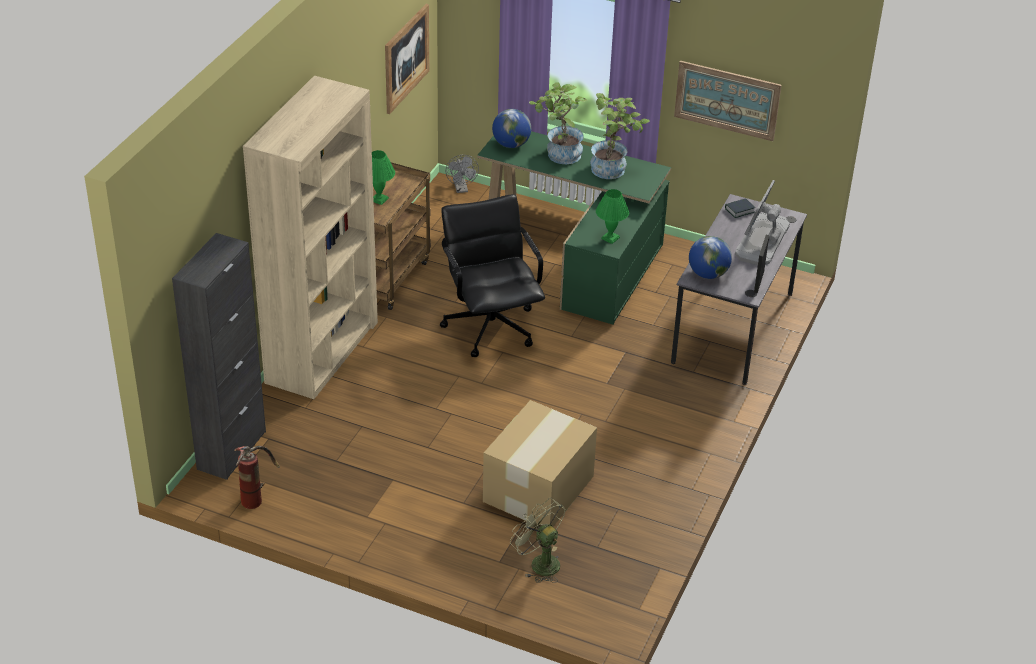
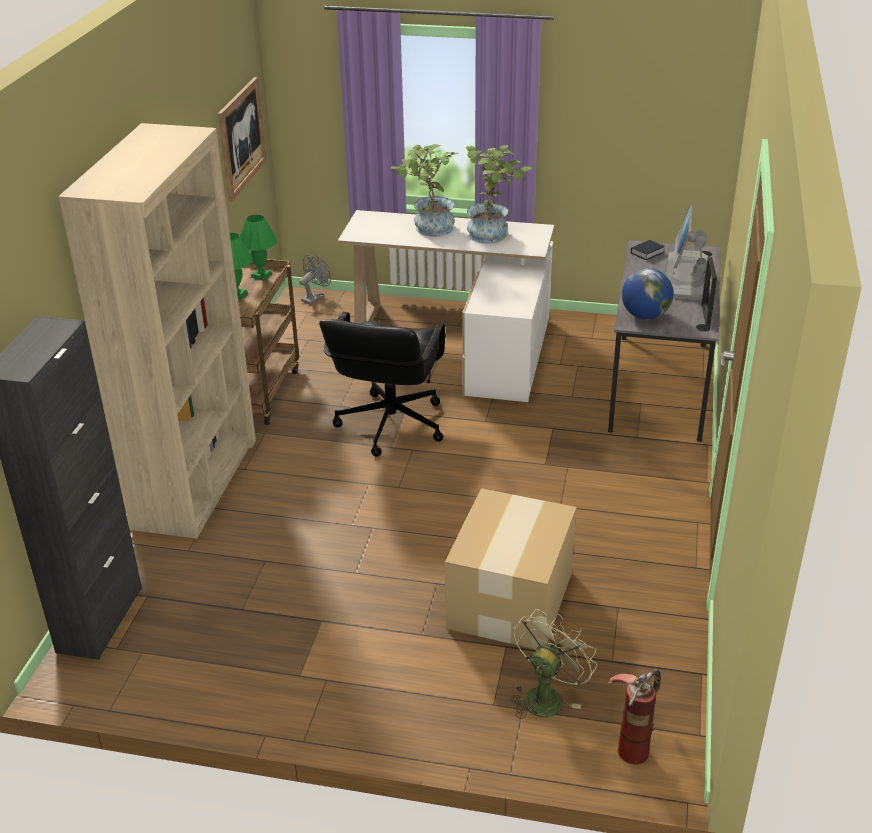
camera: 10 degrees left, 5 degrees down
fire extinguisher [234,446,280,509] -> fire extinguisher moved to [608,669,661,765]
black office chair [440,194,545,357] -> black office chair turned 135 degrees counterclockwise [319,312,446,457]
grey fan [446,155,479,193] -> grey fan turned 120 degrees counterclockwise [299,255,331,305]
green desk [477,131,671,325] -> white desk [338,210,554,402]
globe [492,109,531,148] -> none
green fan [510,498,565,583] -> green fan turned 90 degrees clockwise [510,609,597,719]
green table lamp [596,189,629,244] -> green table lamp moved to [240,215,277,281]
picture [674,61,782,141] -> none

